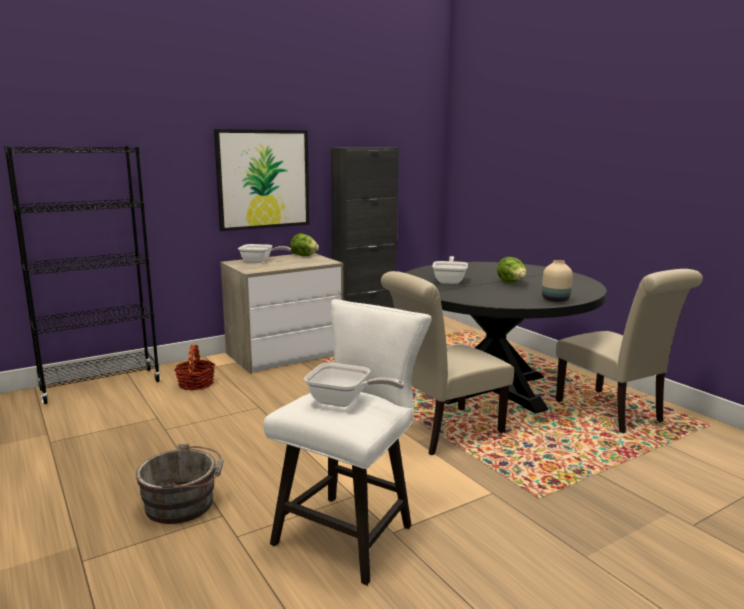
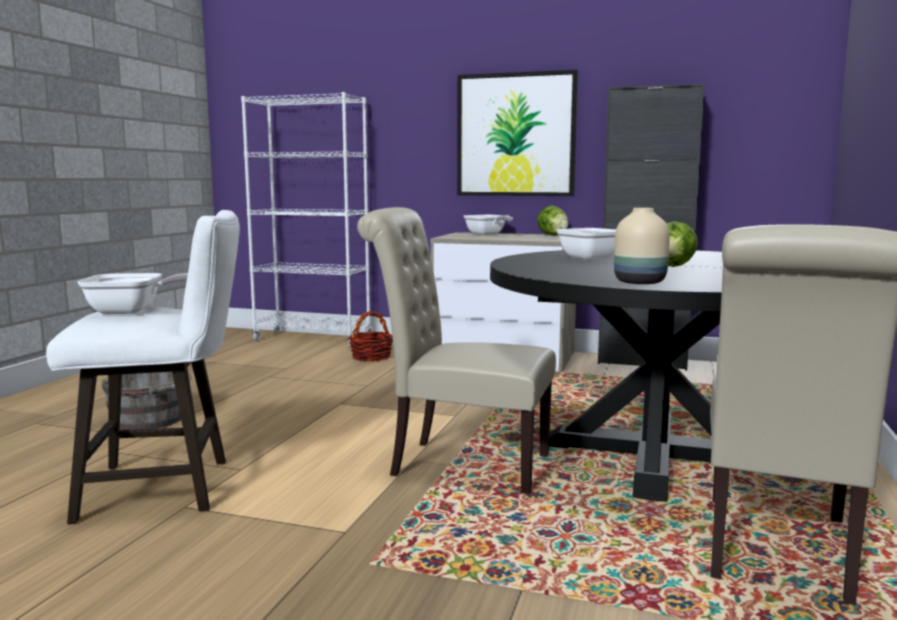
camera: 50 degrees right, 5 degrees down
black bookcase [4,146,161,404] -> white bookcase [241,92,371,348]
frying pan [304,362,405,407] -> frying pan turned 75 degrees counterclockwise [77,273,188,314]

